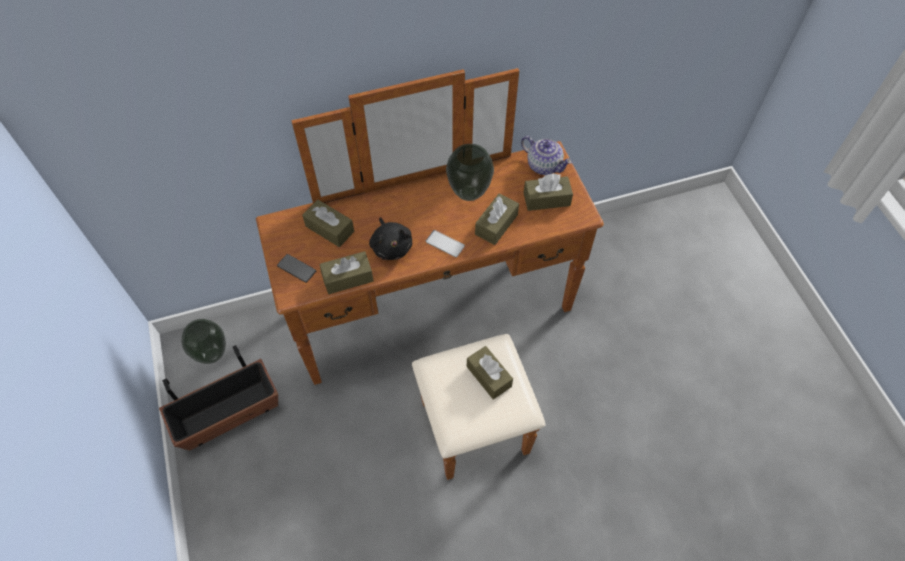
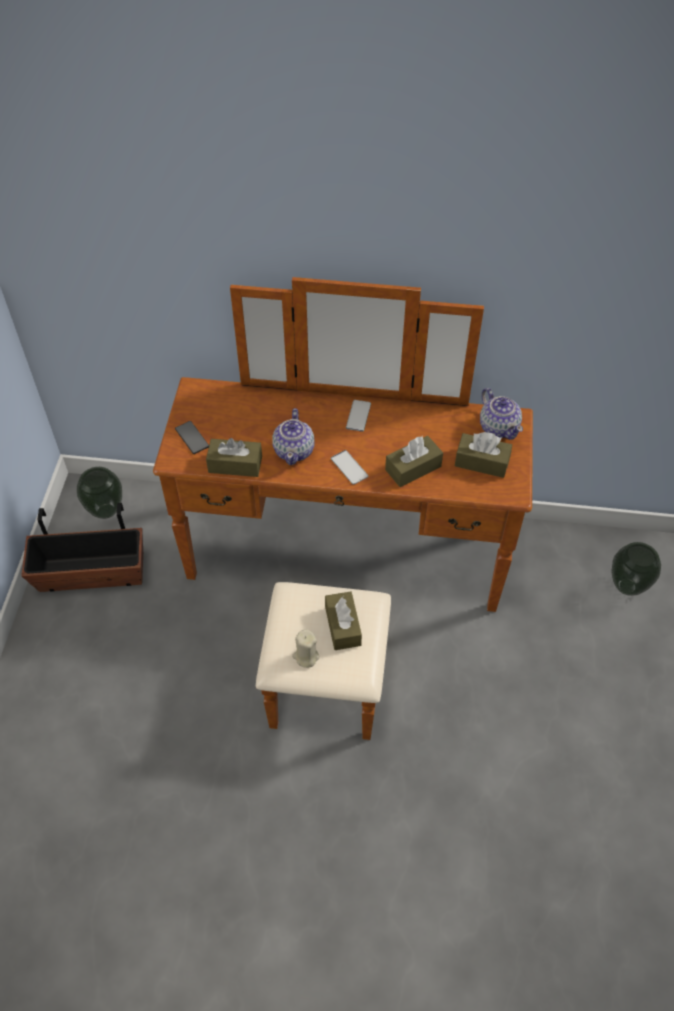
camera: 25 degrees right, 5 degrees down
brown tissue box [302,200,354,247] -> none
black plush toy [369,217,412,260] -> teapot [272,408,315,465]
vase [446,144,494,201] -> vase moved to [611,542,661,596]
none -> beige candle [292,629,320,668]
none -> phone [346,400,371,432]

